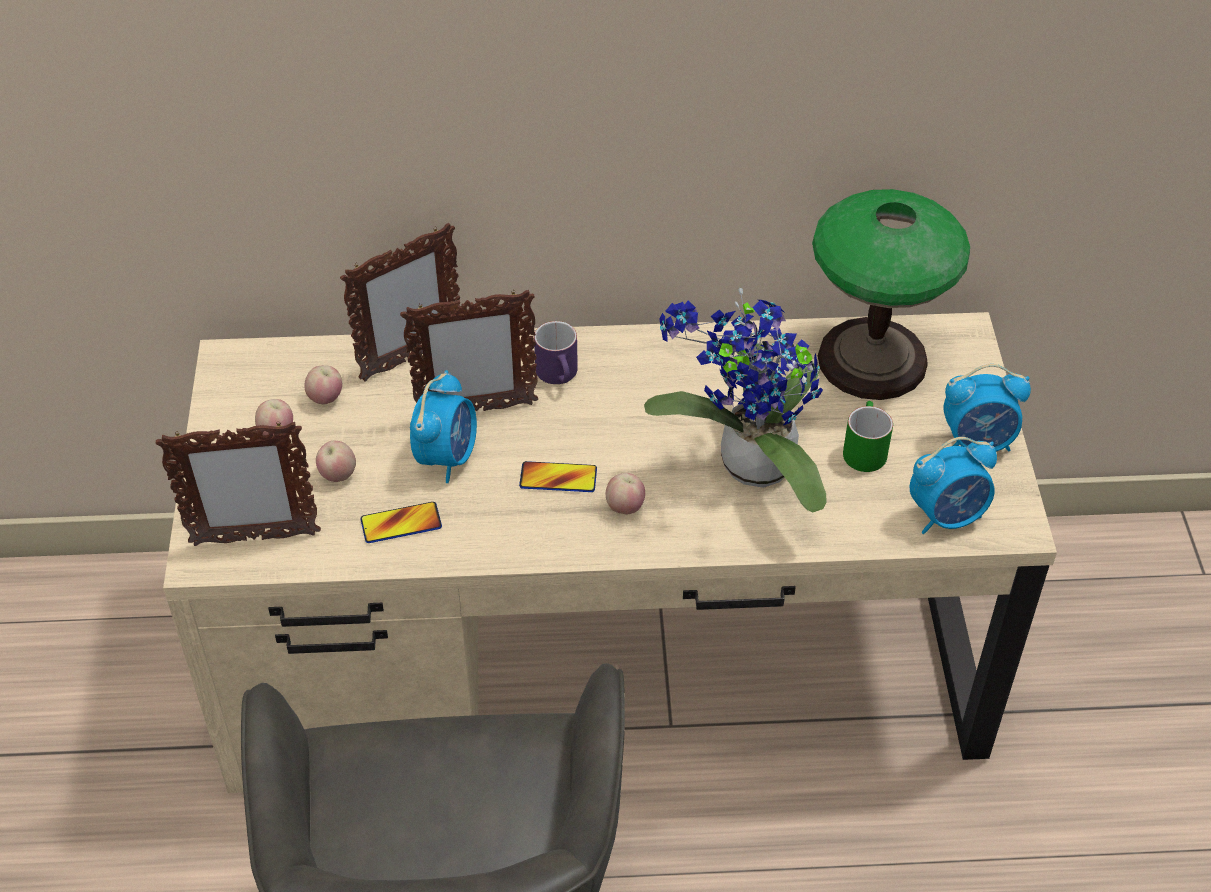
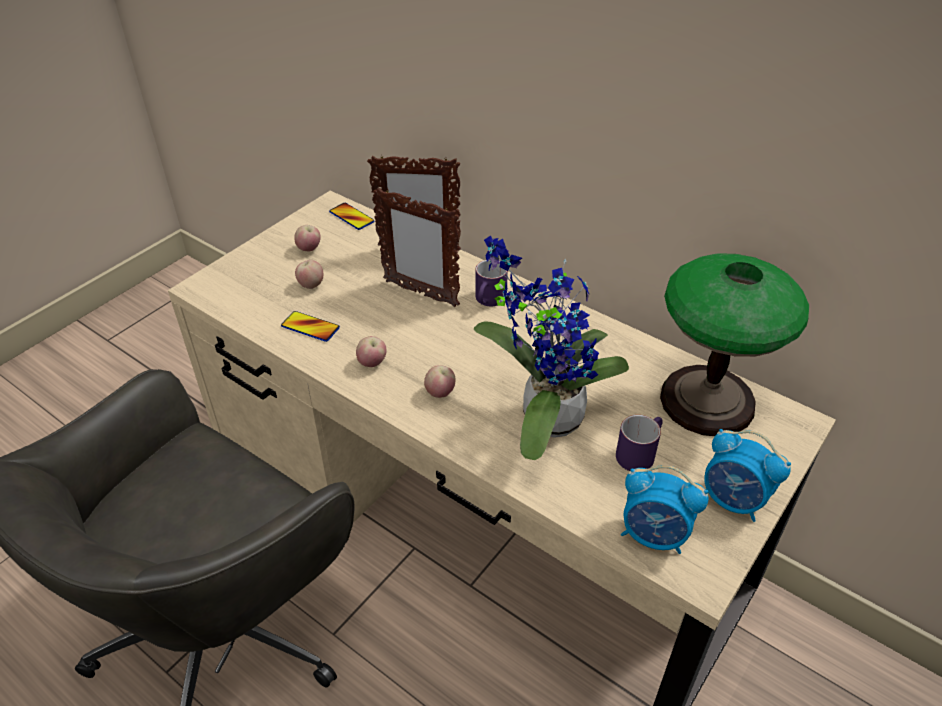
camera: 40 degrees right, 5 degrees down
picture frame [156,421,321,546] -> none
apple [304,365,342,404] -> apple moved to [356,336,387,367]
alarm clock [410,370,477,483] -> none
phone [519,461,597,492] -> phone moved to [329,203,374,230]
green mug [843,401,893,472] -> purple mug [616,415,663,471]

